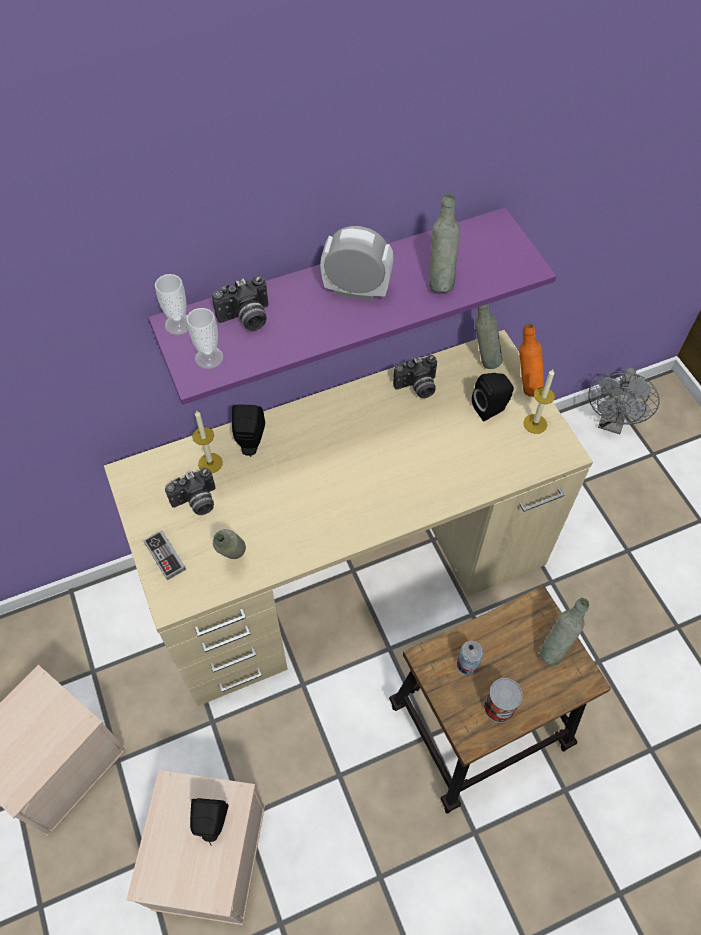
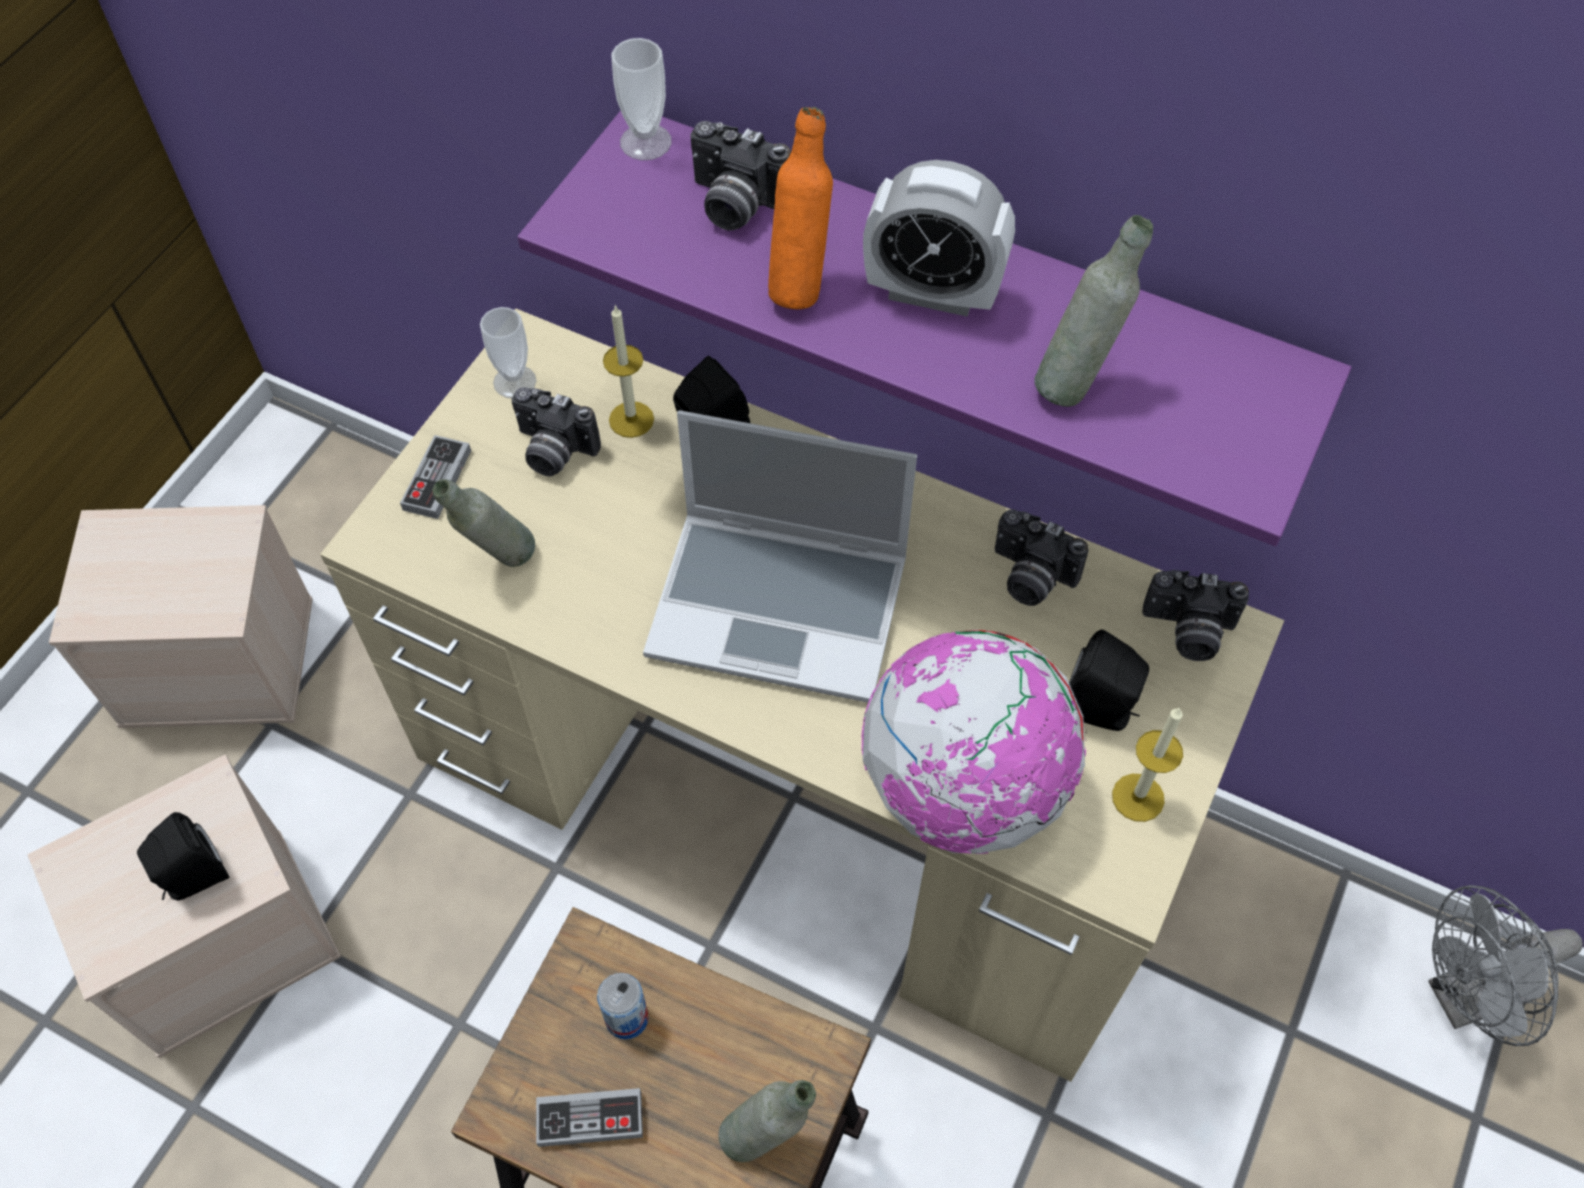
camera: 50 degrees right, 0 degrees up
cup [186,308,223,369] -> cup moved to [480,307,536,398]
alarm clock [320,226,394,301] -> alarm clock turned 135 degrees clockwise [863,160,1015,317]
grey bottle [475,304,502,369] -> camera [1142,570,1249,661]
can [484,678,523,723] -> game controller [536,1088,643,1147]
orange bottle [519,324,544,397] -> orange bottle moved to [768,107,833,309]
none -> laptop [643,410,917,703]
none -> globe [862,630,1087,854]

